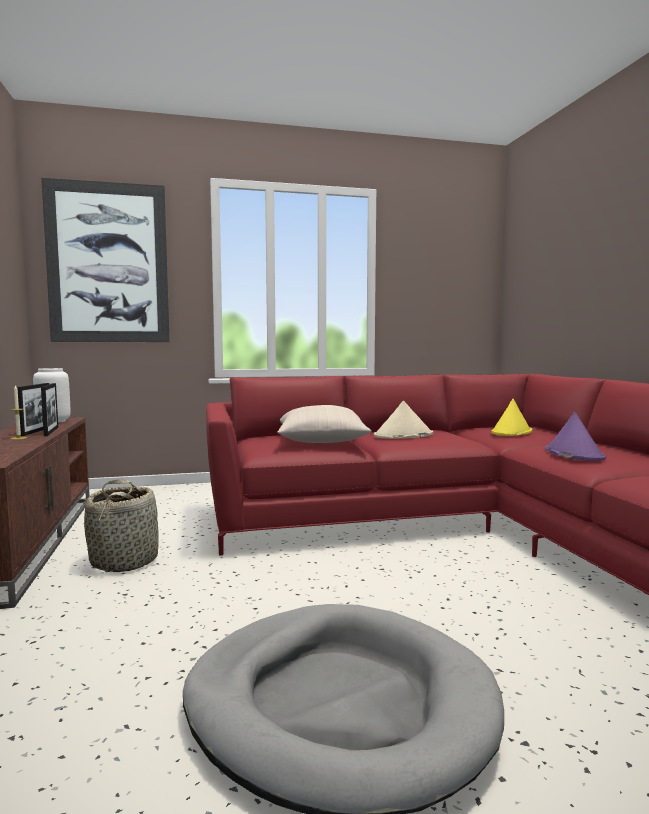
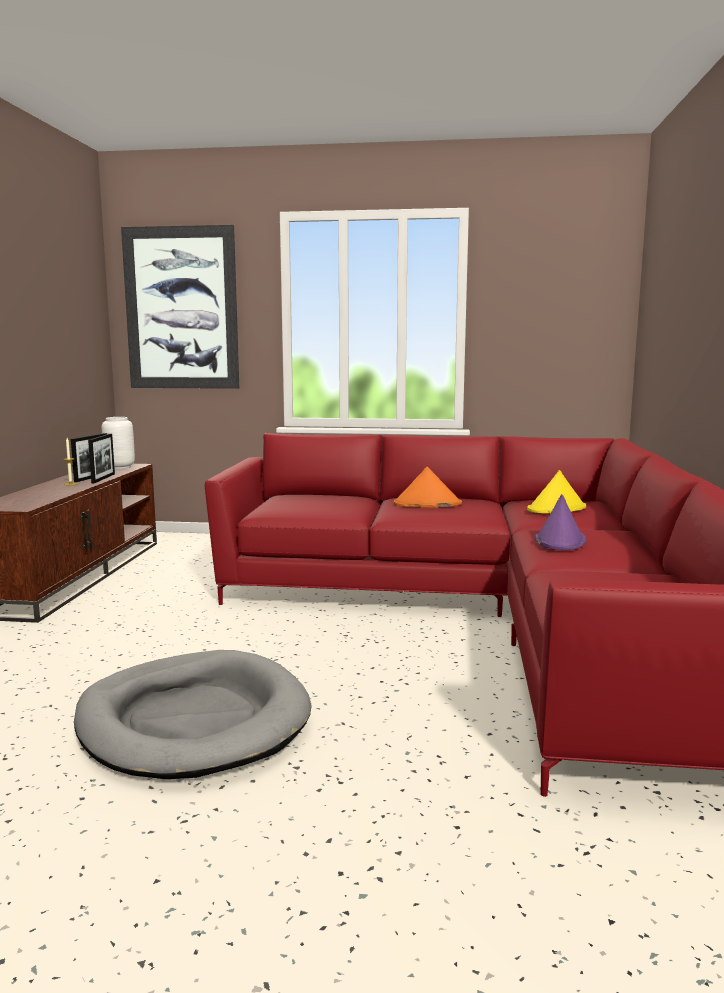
camera: 20 degrees right, 5 degrees up
basket [84,480,159,572] -> none
beige pillow [277,405,372,443] -> none
beige hat [374,401,433,439] -> orange hat [394,467,462,508]

